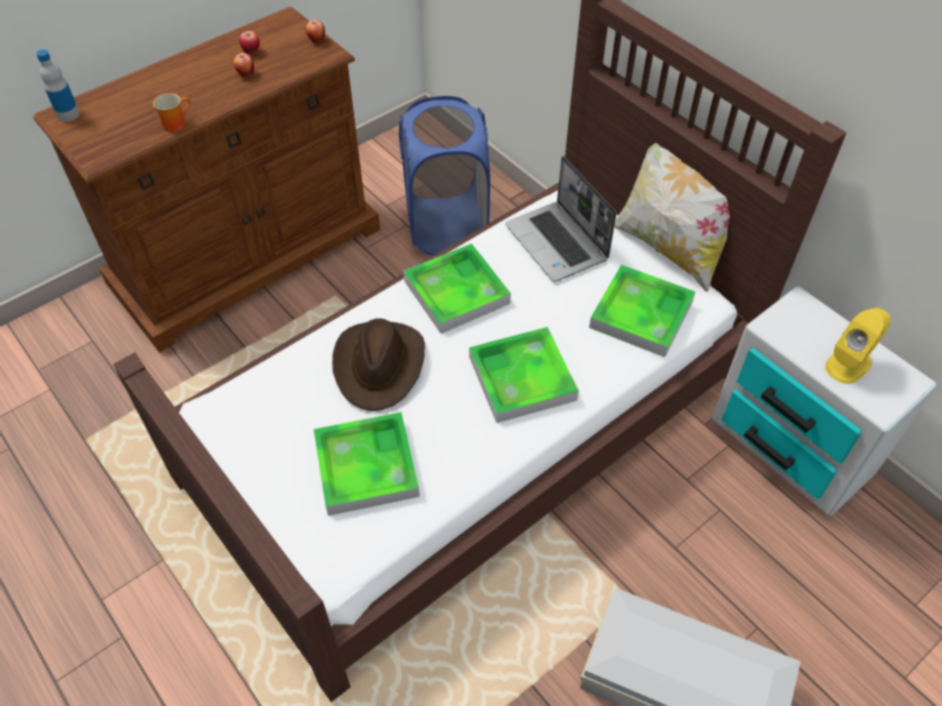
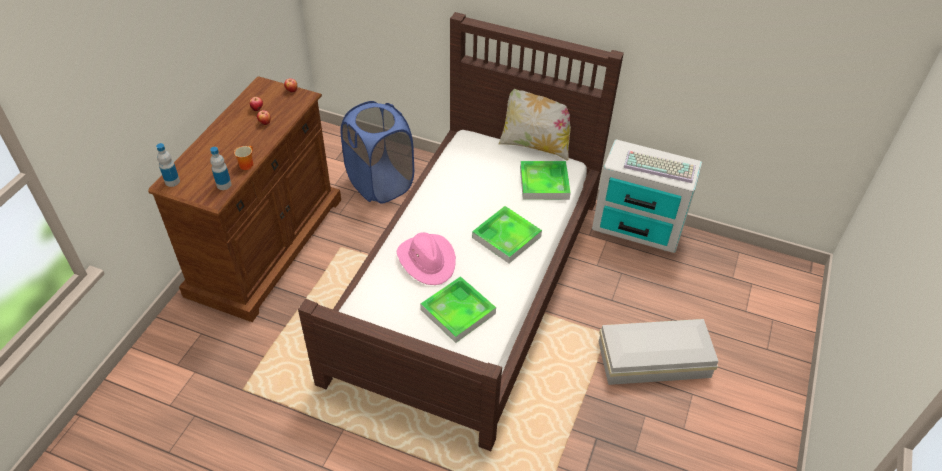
camera: 30 degrees left, 5 degrees down
brown hat [332,318,425,411] -> pink hat [396,232,456,285]
tray [404,243,511,334] -> none
laptop [505,156,616,282] -> none
yellow speaker [825,308,891,384] -> keyboard [623,151,696,183]
none -> bottle [210,147,232,190]

